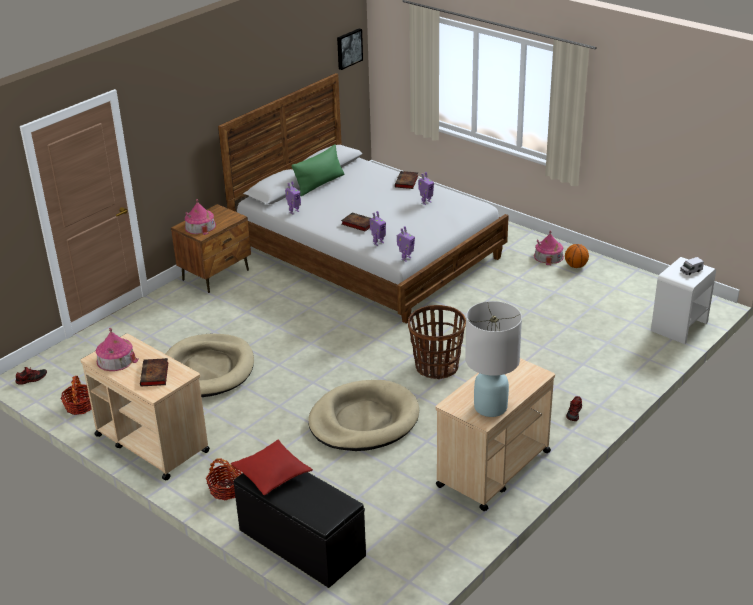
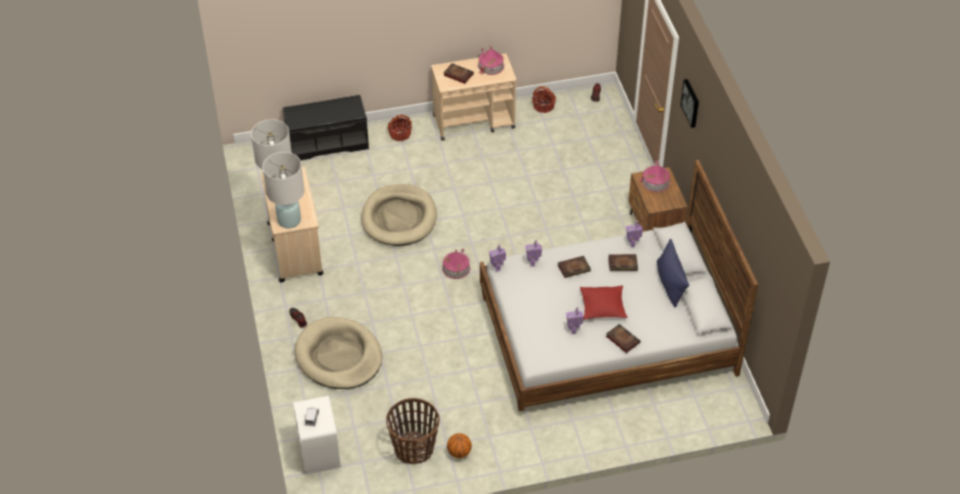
camera: 125 degrees right, 15 degrees up
beige dog bed [165,334,254,397] -> beige dog bed moved to [295,317,382,389]
red pillow [231,440,313,495] -> red pillow moved to [580,285,627,320]
green pillow [291,144,345,196] -> blue pillow [657,239,689,308]
picture [337,28,363,70] -> picture moved to [680,79,699,128]
basket [408,305,466,379] -> basket moved to [386,398,440,464]
toy house [534,230,564,265] -> toy house moved to [442,248,470,279]
none -> white table lamp [263,152,304,229]
none -> book [608,254,638,271]

